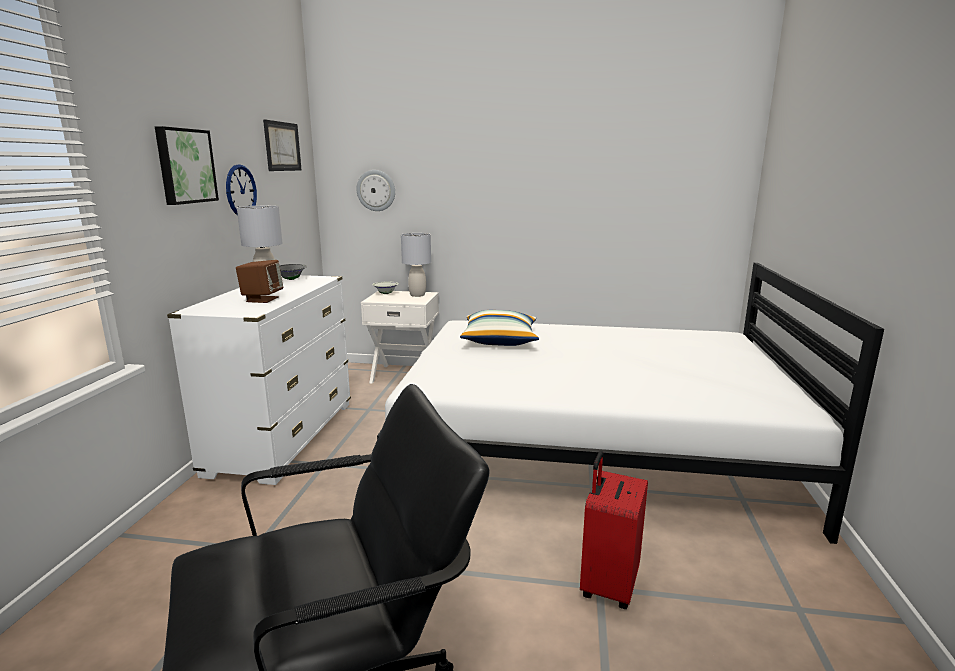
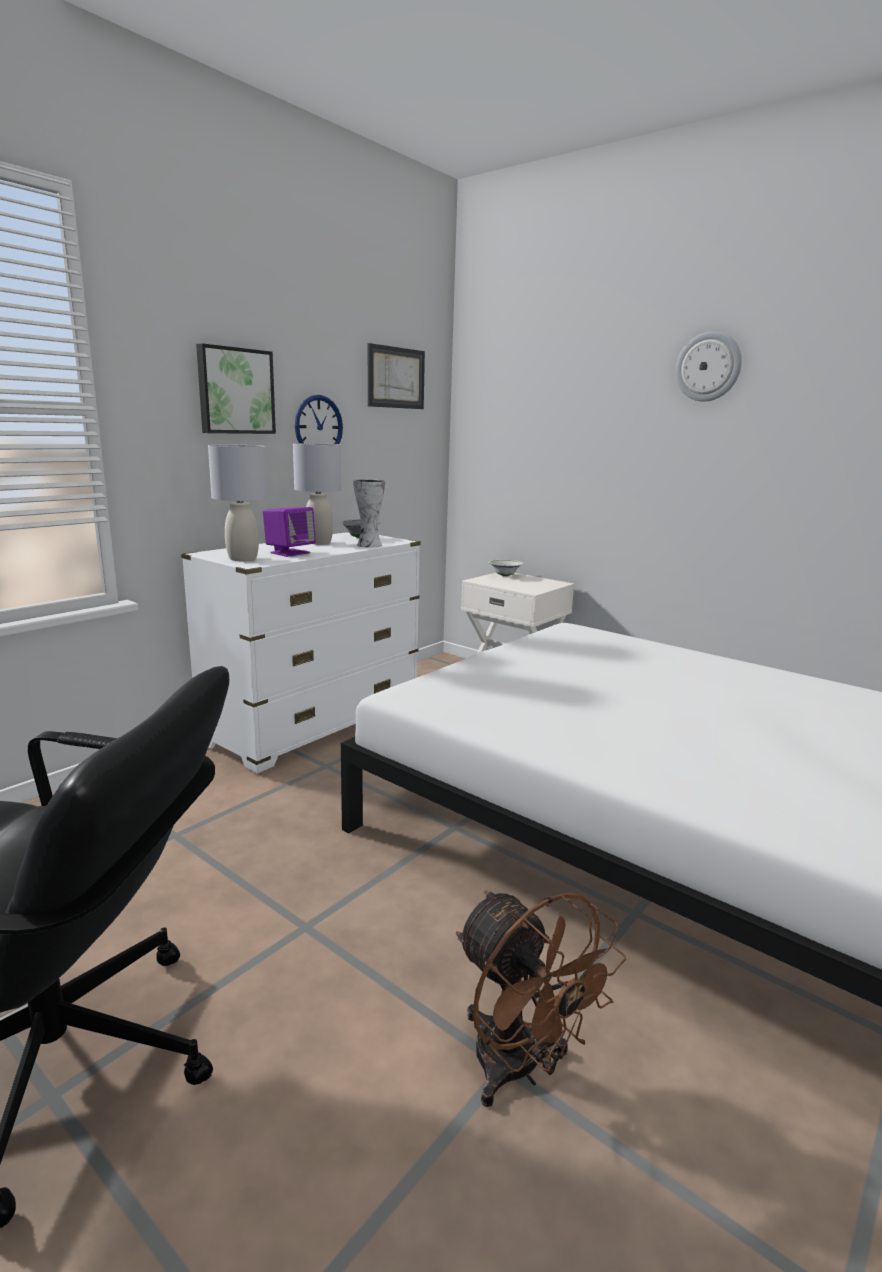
camera: 30 degrees right, 0 degrees up
brown speaker [236,260,283,303] -> purple speaker [263,507,316,557]
wall clock [357,170,395,211] -> wall clock moved to [676,331,742,402]
grey table lamp [401,233,431,297] -> grey table lamp moved to [208,444,267,561]
pillow [460,310,539,346] -> none
red suitcase [580,451,648,609] -> brown fan [456,890,626,1107]
none -> vase [353,479,385,548]

